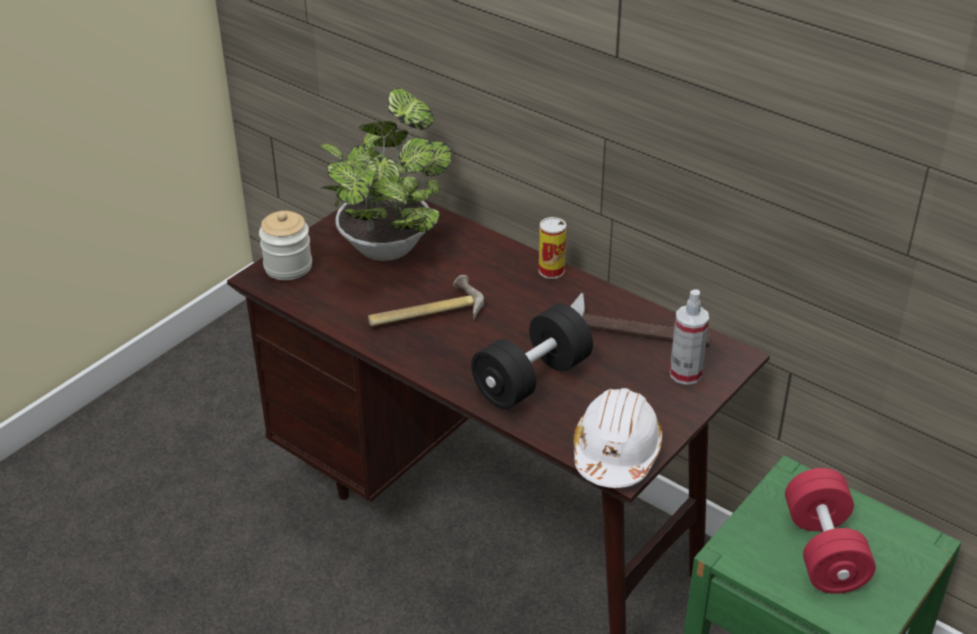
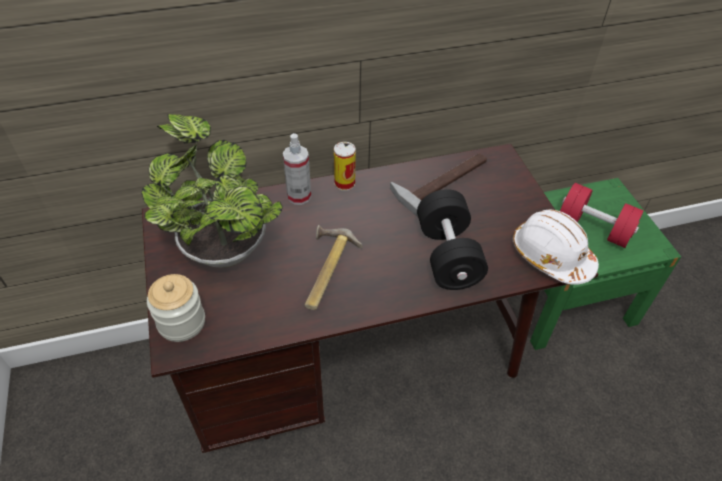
camera: 55 degrees left, 10 degrees up
spray bottle [670,289,709,385] -> spray bottle moved to [283,133,311,205]

